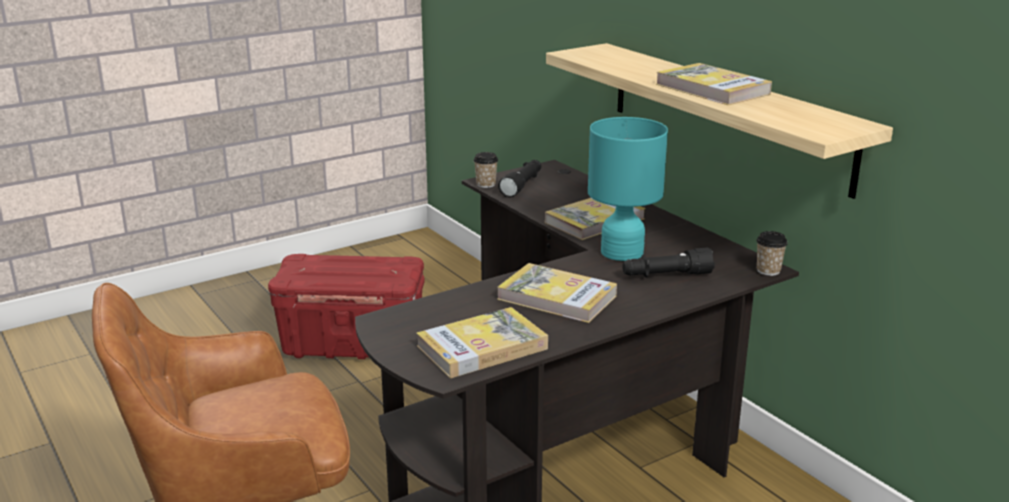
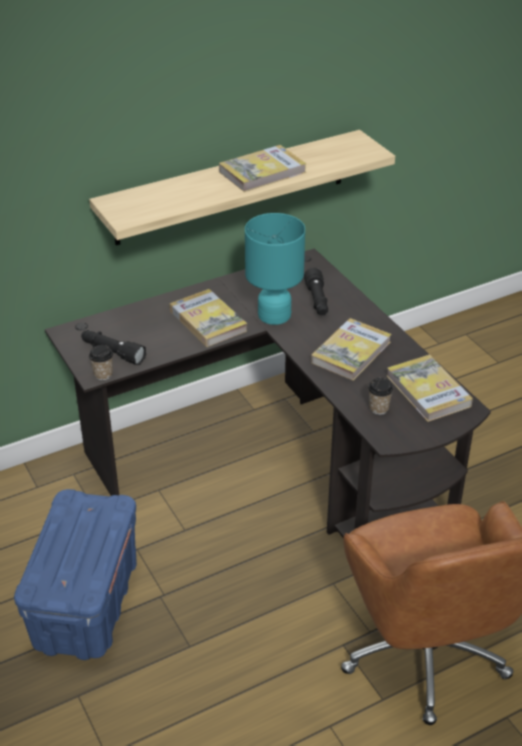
camera: 85 degrees left, 15 degrees up
red storage box [268,254,425,359] -> blue storage box [14,489,137,660]
cup [756,231,788,276] -> cup moved to [368,378,393,415]

